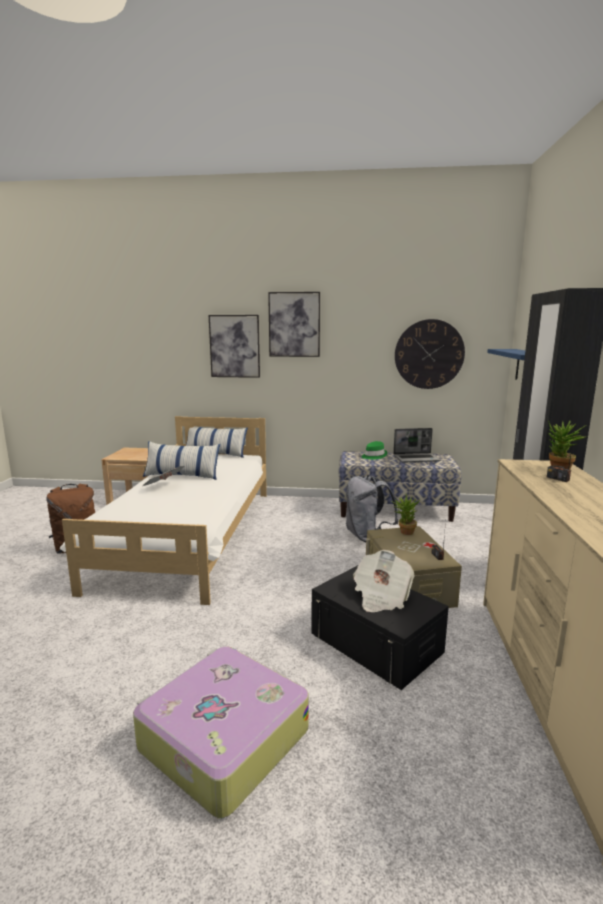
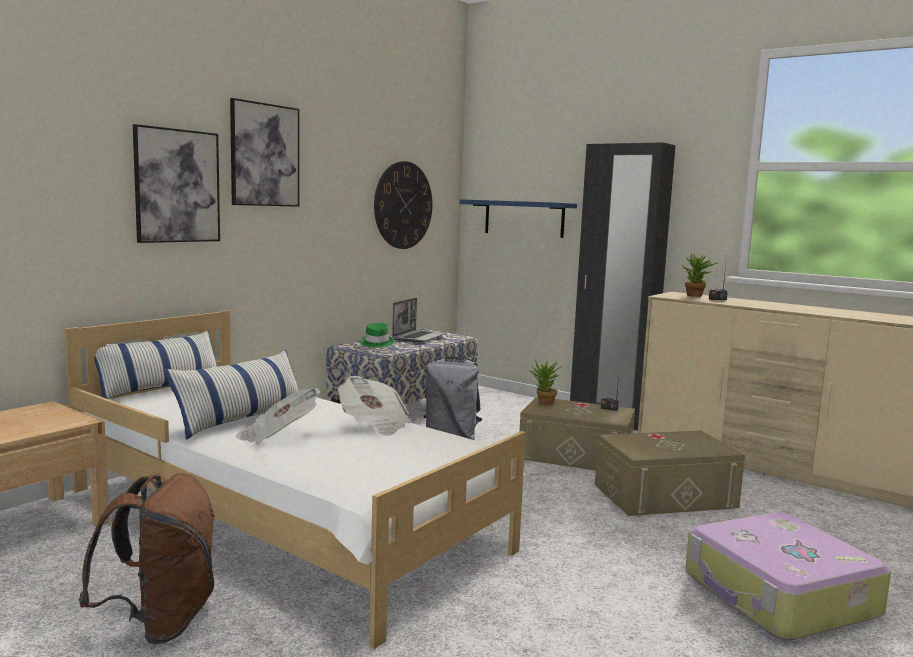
camera: 60 degrees left, 5 degrees down
black storage box [311,565,449,690] -> beige storage box [595,431,745,516]
newspaper [353,550,415,612] -> newspaper moved to [337,376,412,436]

